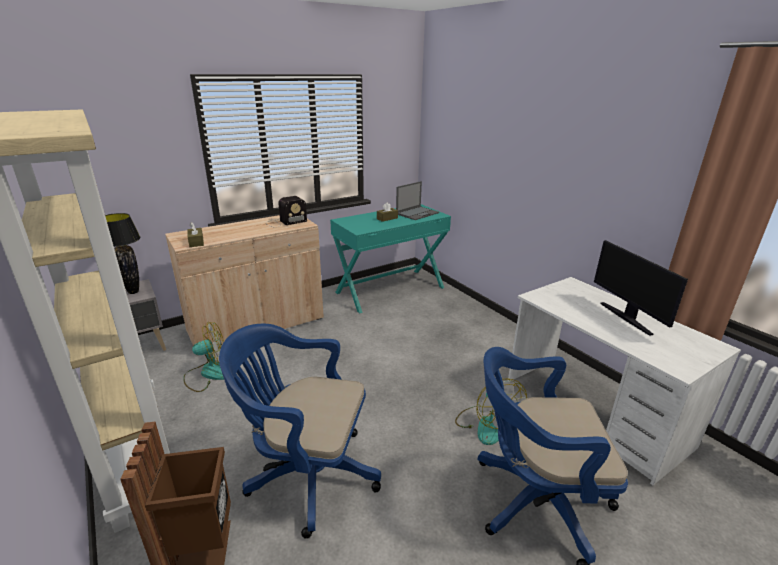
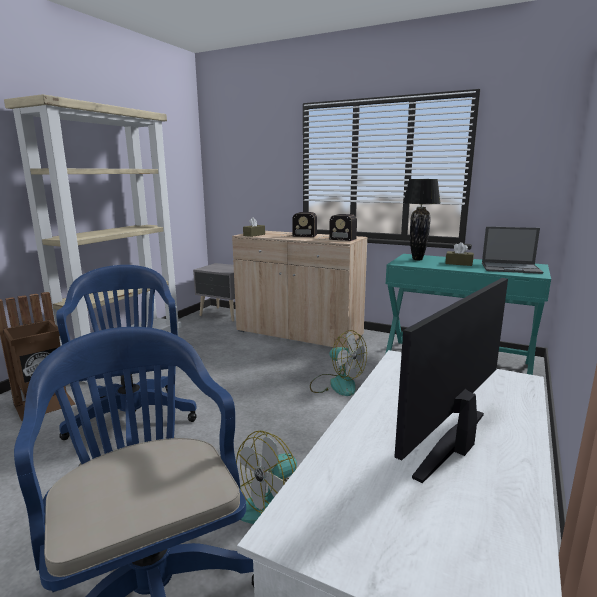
camera: 60 degrees right, 10 degrees down
black table lamp [105,213,140,294] -> black table lamp moved to [403,179,440,261]
fan [183,322,224,392] -> fan moved to [310,330,367,396]
none -> radio [282,212,317,237]

